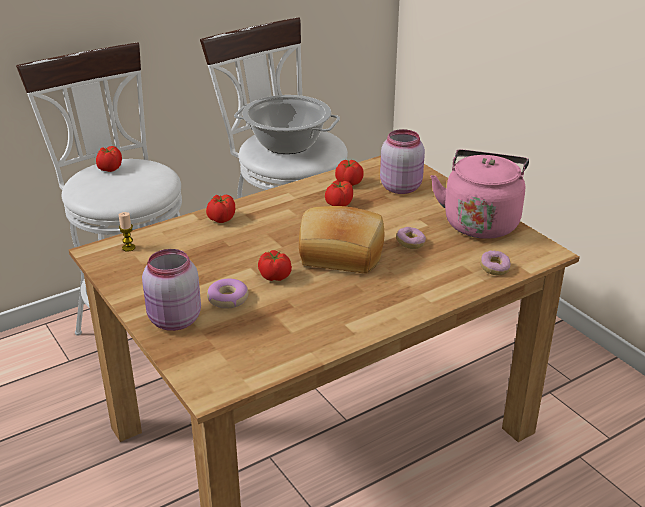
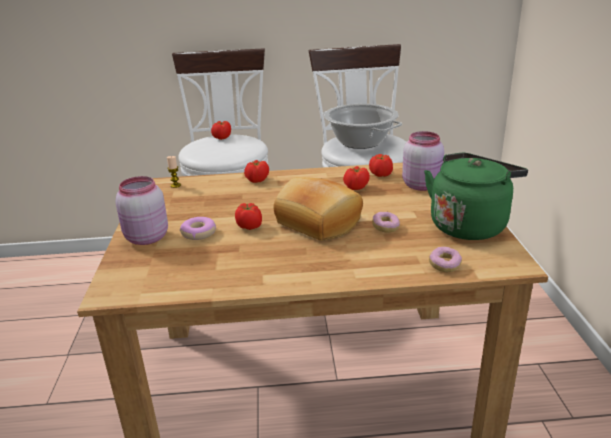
camera: 30 degrees right, 5 degrees down
pink kettle [430,150,529,239] -> green kettle [424,152,528,240]

